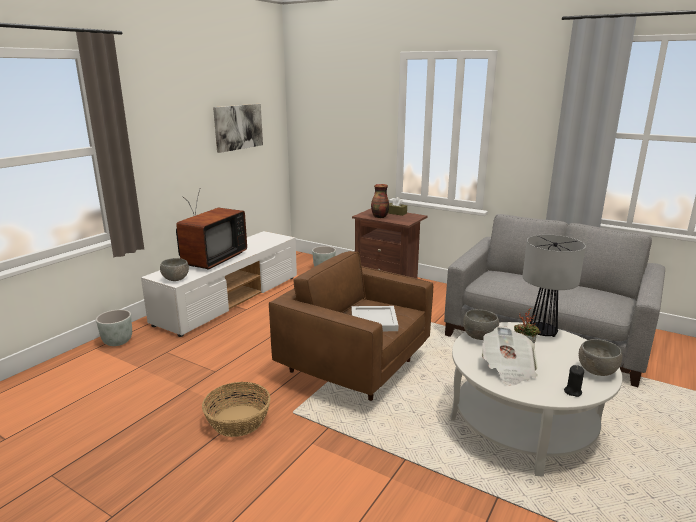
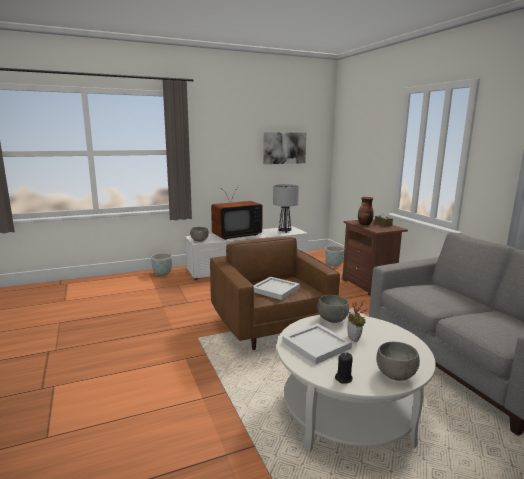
camera: 35 degrees right, 5 degrees down
basket [202,382,271,437] -> none
newspaper [481,326,538,386] -> white tray [283,323,352,365]
table lamp [522,235,586,337] -> table lamp moved to [273,184,299,233]

